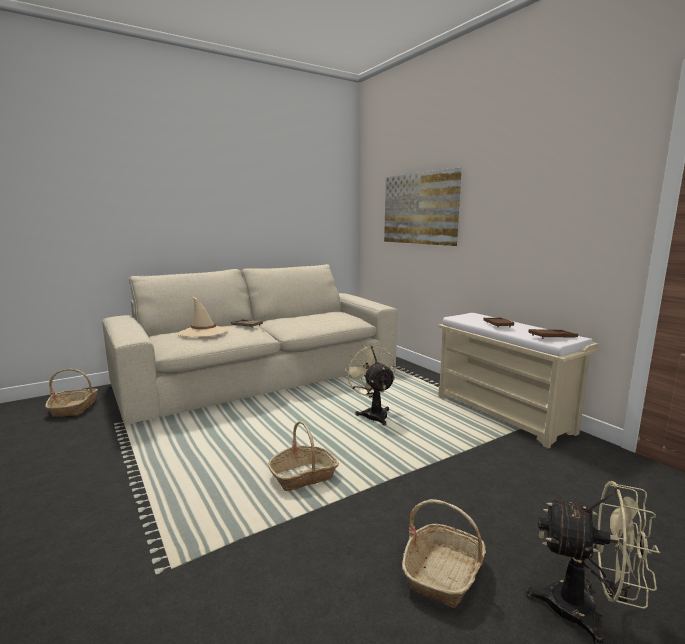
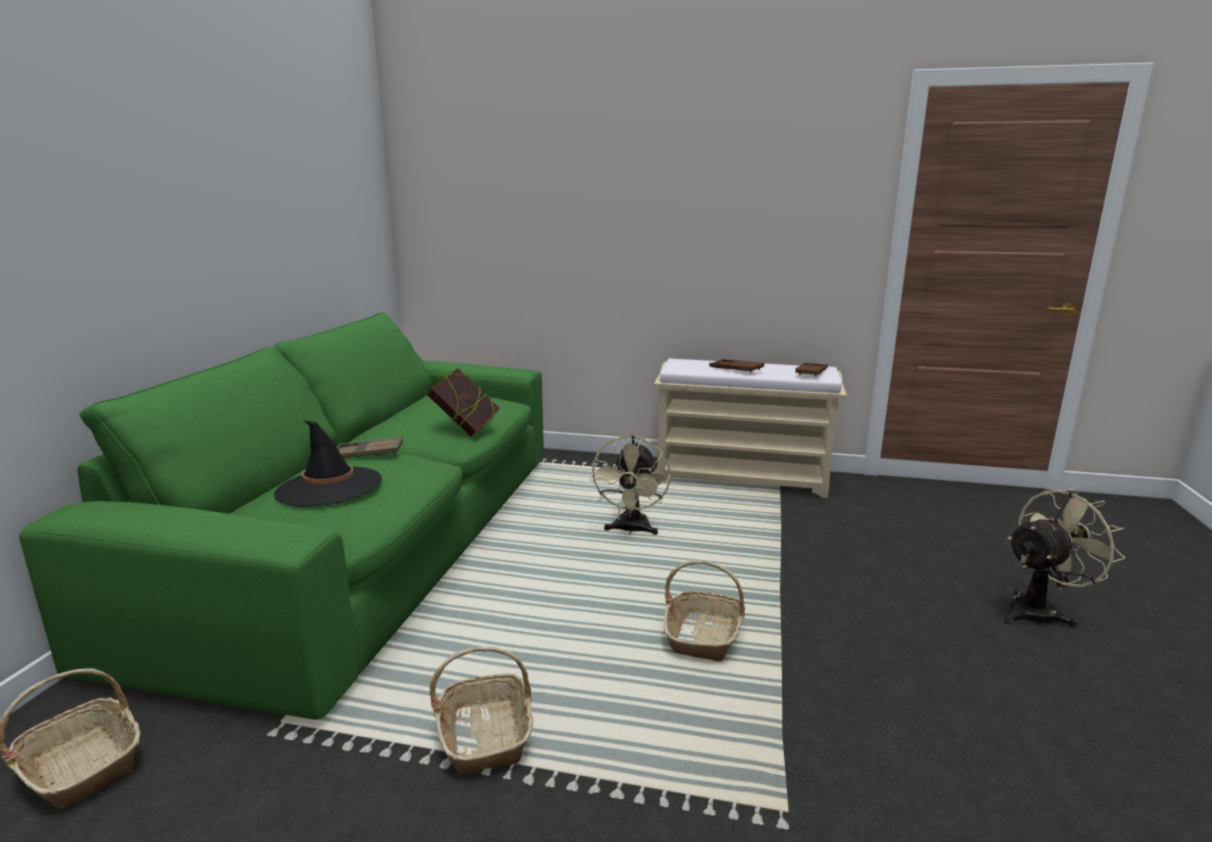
camera: 45 degrees left, 5 degrees up
beige sofa [102,264,397,425] -> green sofa [19,312,544,720]
beige hat [177,296,229,337] -> black hat [274,420,382,507]
beige fan [344,344,396,426] -> beige fan turned 105 degrees counterclockwise [589,436,671,535]
picture [384,167,462,246] -> none
basket [402,499,486,608] -> basket moved to [430,647,533,774]
none -> book [427,368,500,437]

